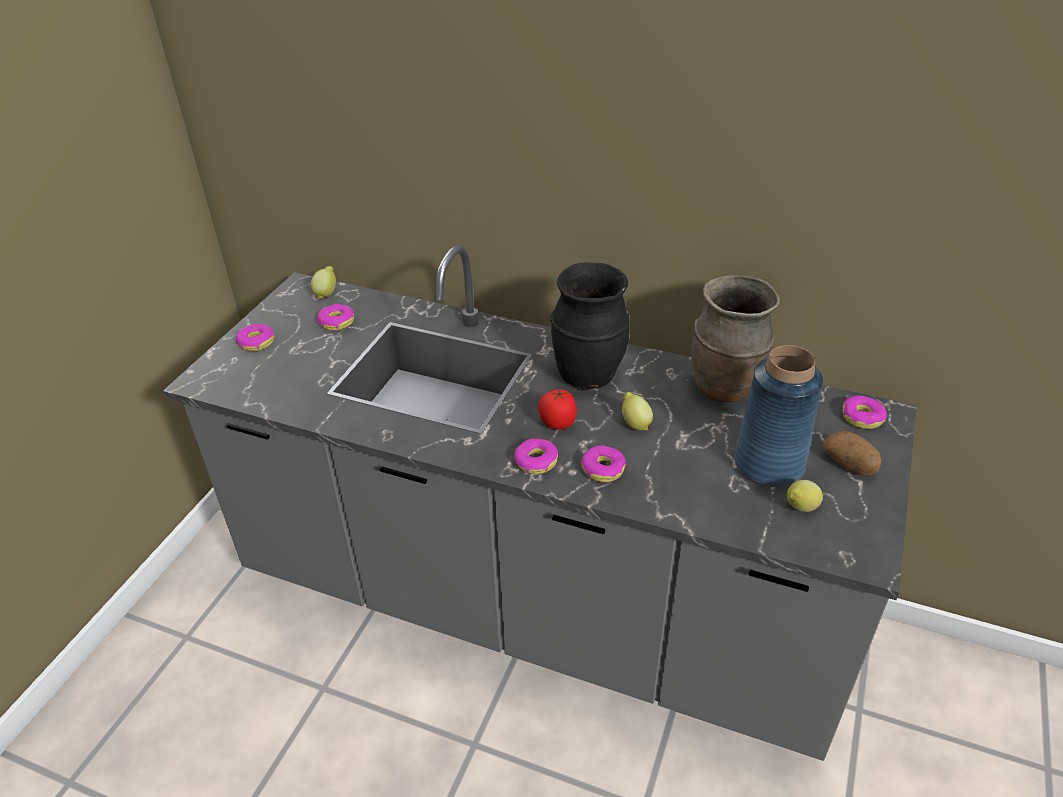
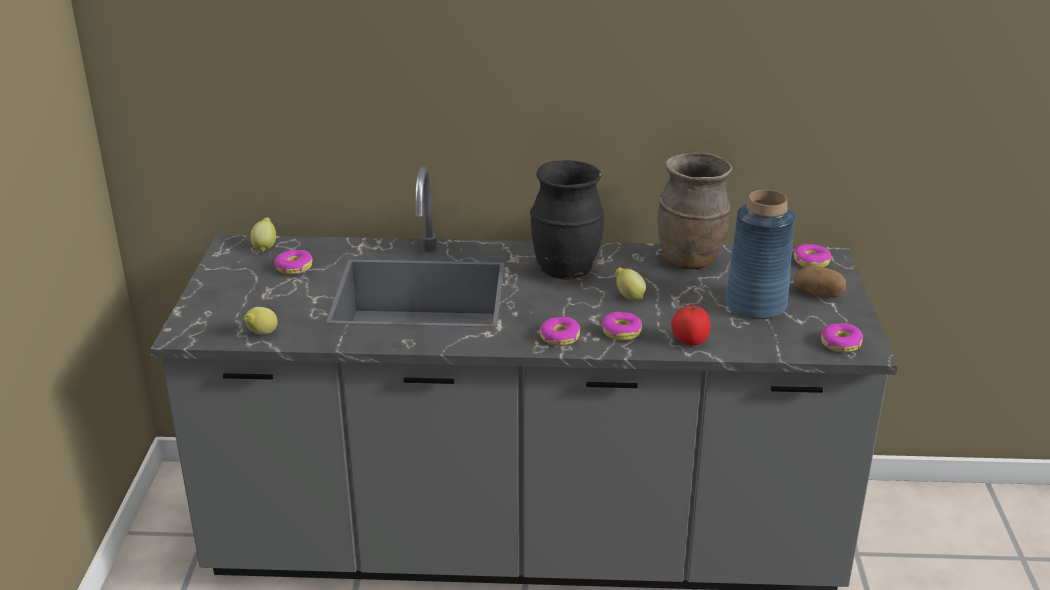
camera: 20 degrees left, 10 degrees down
donut [236,324,274,351] -> donut moved to [821,323,863,353]
tomato [538,388,577,430] -> tomato moved to [671,305,711,346]
lemon [787,480,823,512] -> lemon moved to [244,307,278,335]

